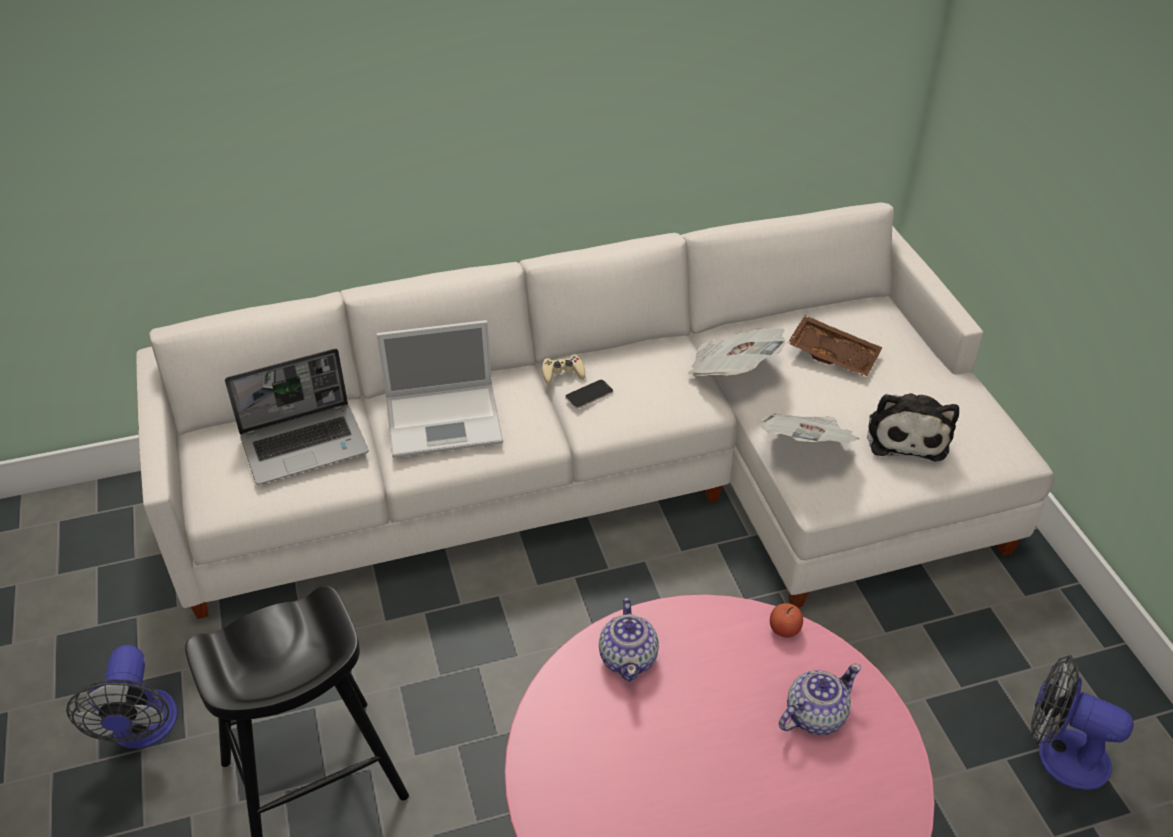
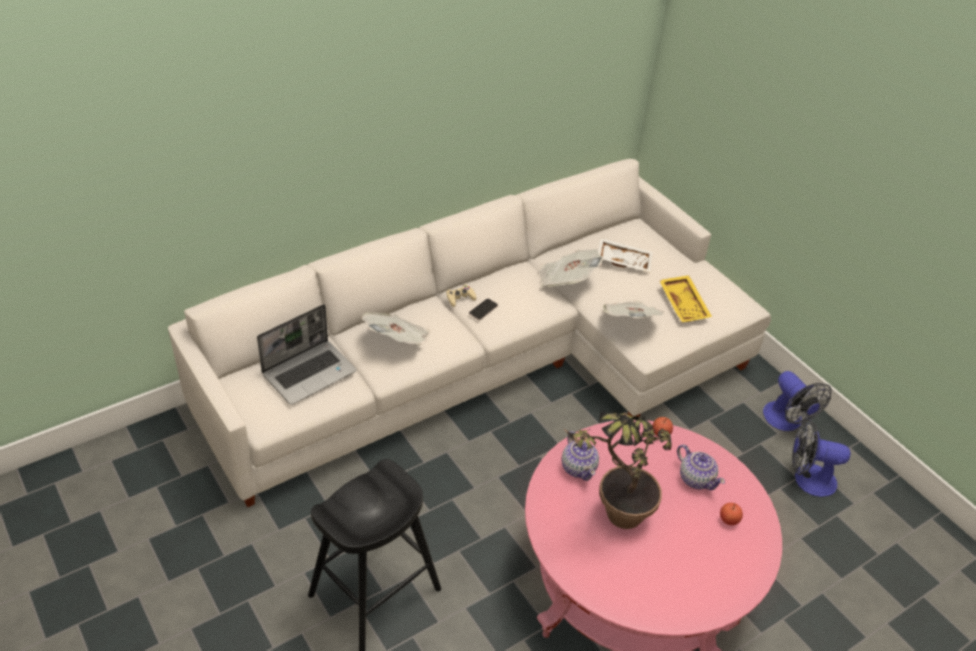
camera: 20 degrees left, 0 degrees up
fan [66,645,177,749] -> fan moved to [763,371,832,431]
laptop [376,320,503,458] -> newspaper [362,312,430,345]
teapot [779,664,861,735] -> teapot turned 105 degrees clockwise [677,445,725,490]
brown tray [788,315,883,377] -> white tray [598,238,653,272]
plush toy [867,393,959,462] -> yellow tray [659,275,712,323]
none -> potted plant [563,412,671,529]
none -> apple [720,503,743,525]

